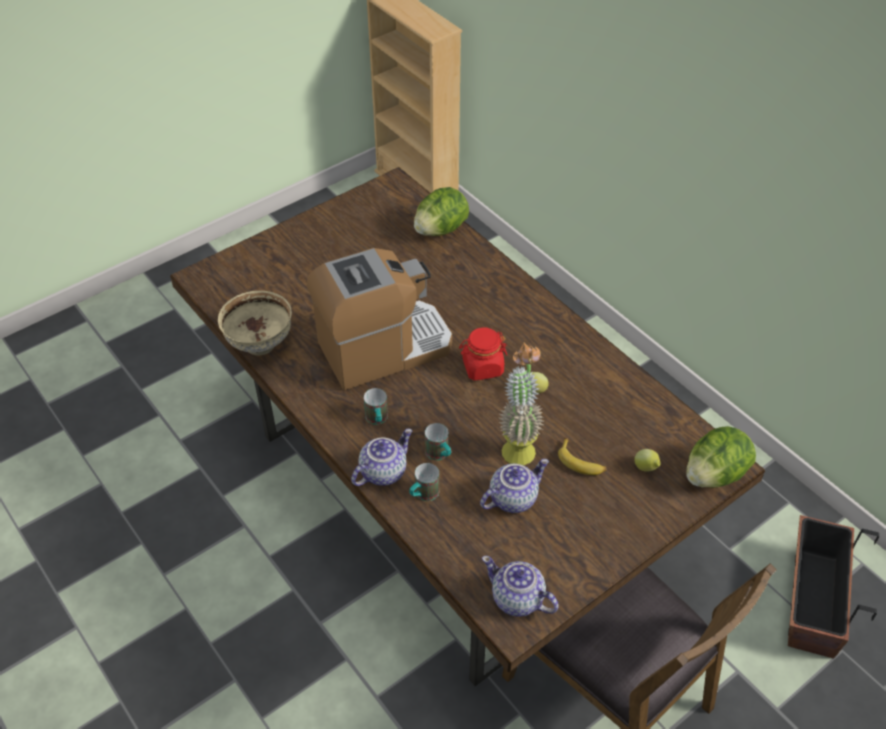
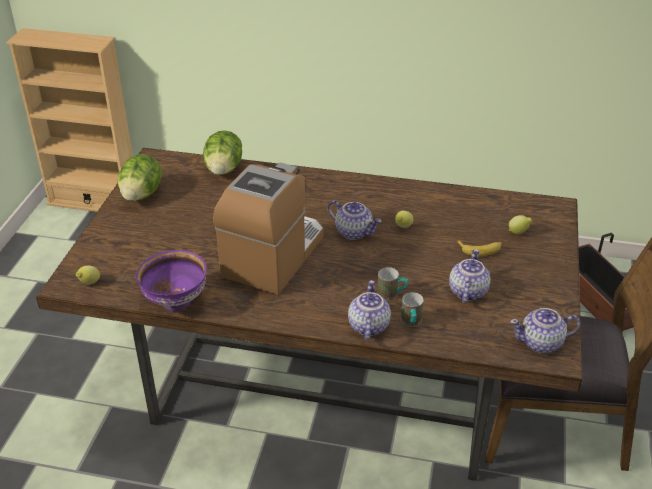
camera: 40 degrees left, 10 degrees down
beige bowl [218,291,292,355] -> purple bowl [136,250,207,311]
mug [364,388,388,425] -> none
red jar [459,327,507,380] -> teapot [328,200,382,240]
potted plant [499,342,545,465] -> none
lettuce [686,426,756,488] -> lettuce moved to [118,154,162,201]
none -> lemon [76,265,100,284]

